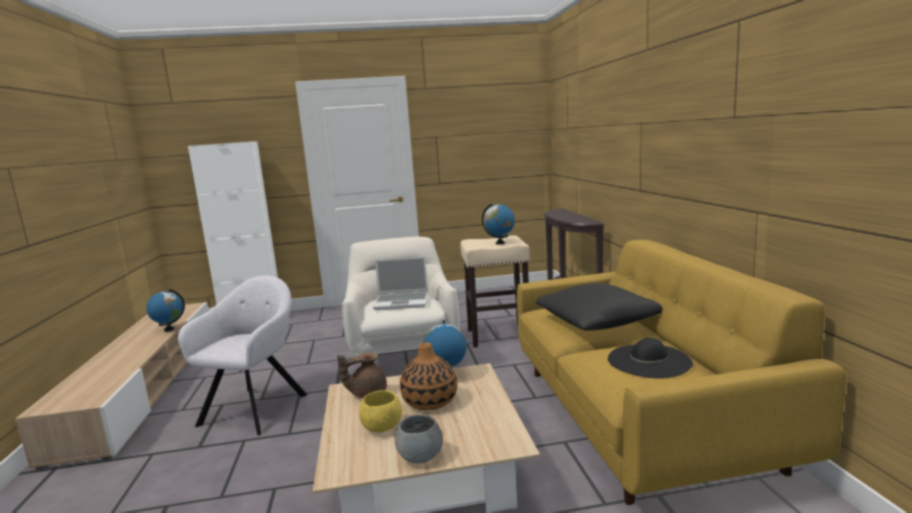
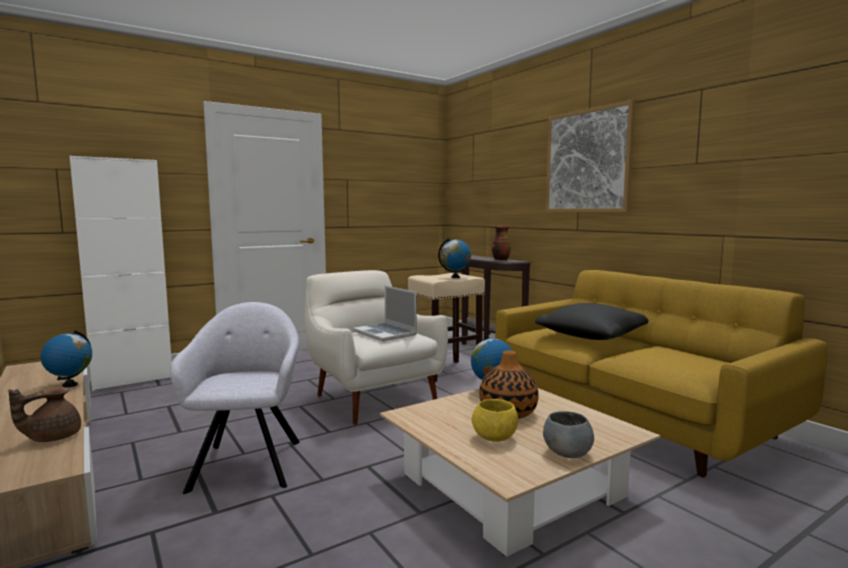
camera: 25 degrees left, 5 degrees down
brown teapot [337,353,387,398] -> brown teapot moved to [8,387,81,442]
laptop [373,257,428,310] -> laptop turned 75 degrees clockwise [353,286,417,341]
black hat [608,338,693,379] -> none
none -> vase [492,226,511,260]
none -> picture [546,100,636,212]

